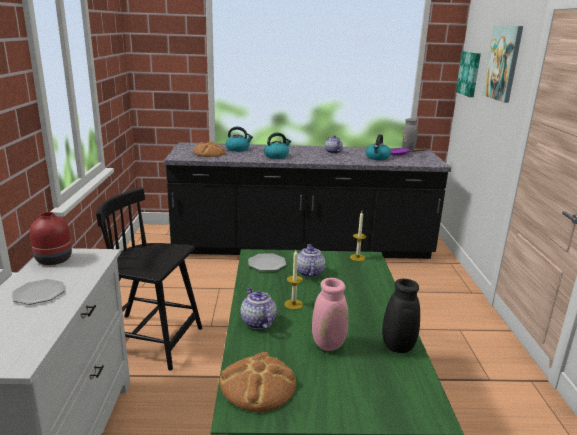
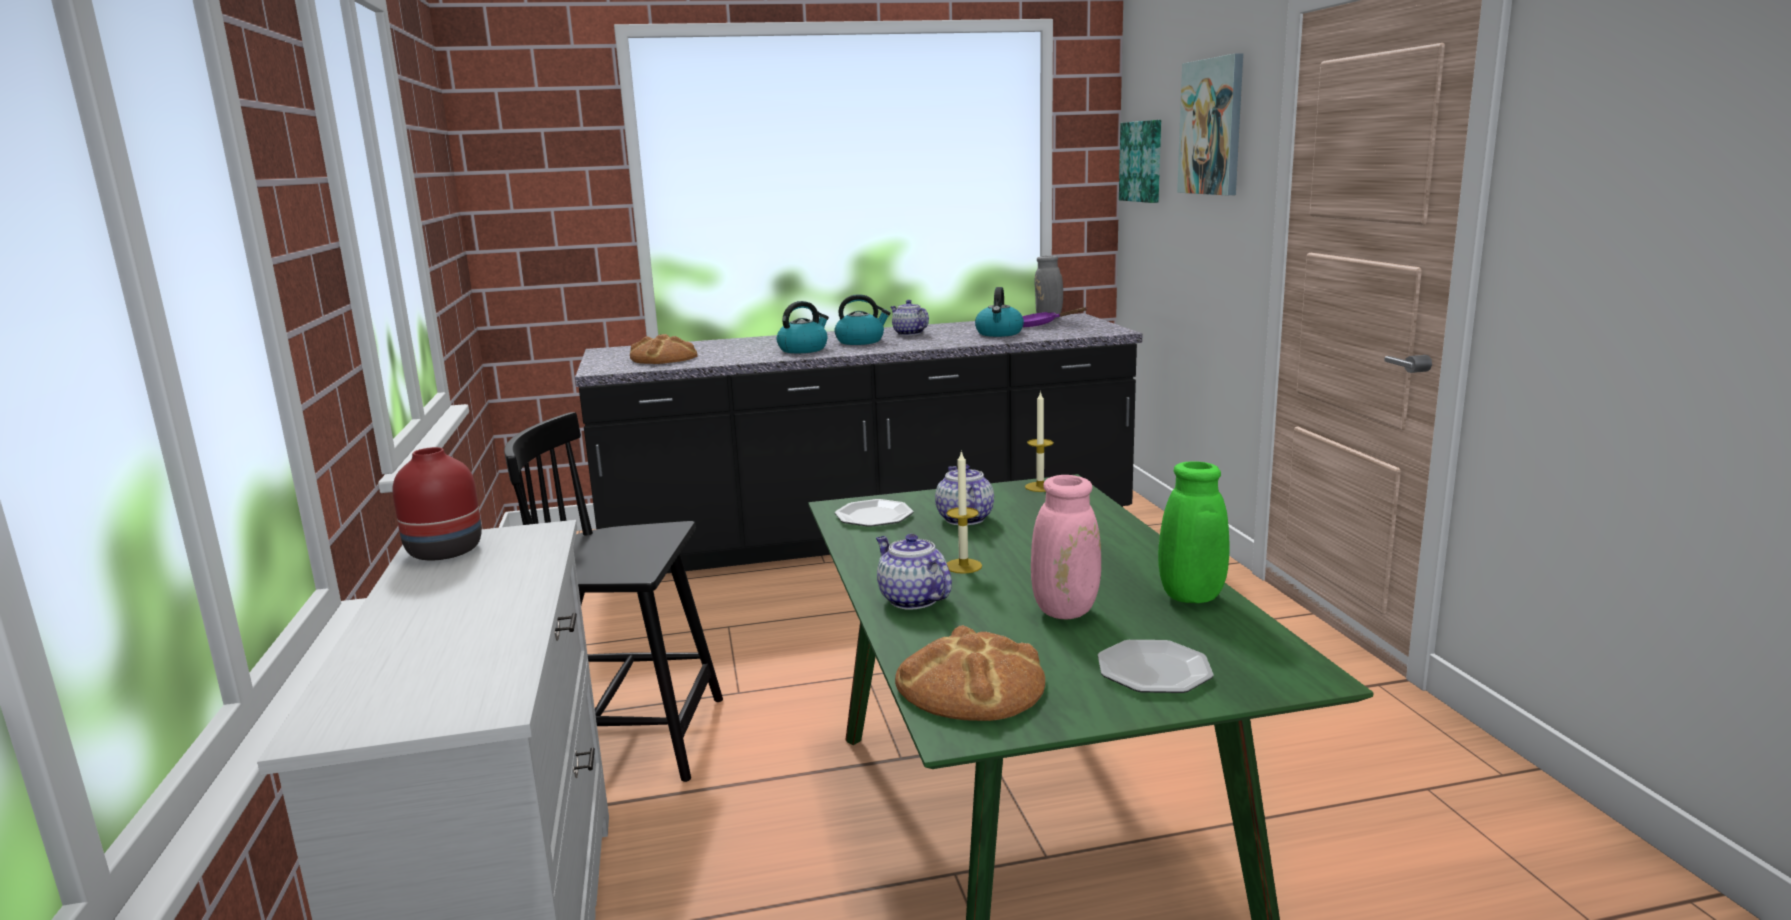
camera: 10 degrees left, 5 degrees down
plate [12,279,65,305] -> plate moved to [1098,640,1214,693]
kettle [226,127,253,152] -> kettle moved to [834,294,891,345]
black vase [382,279,420,353] -> green vase [1158,461,1230,603]

